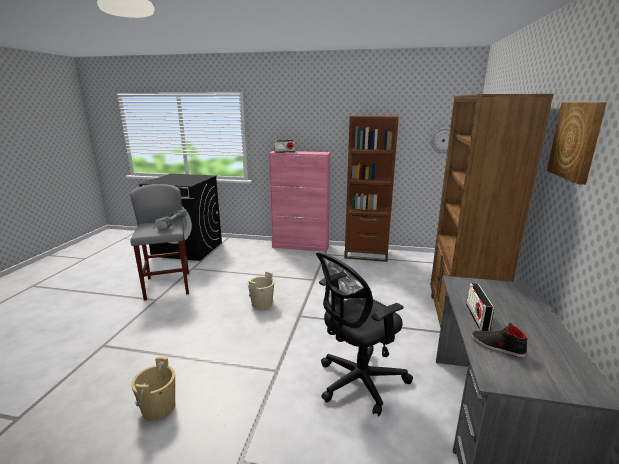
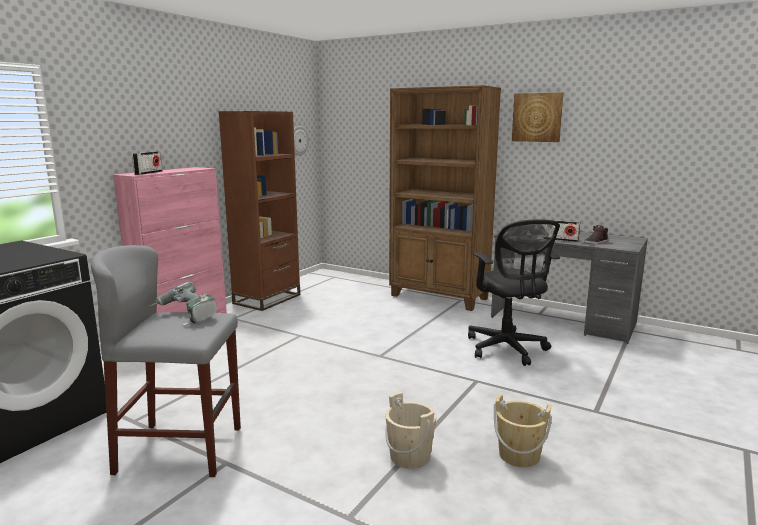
camera: 70 degrees left, 5 degrees down
beige bucket [248,271,274,310] -> beige bucket moved to [385,392,437,469]

